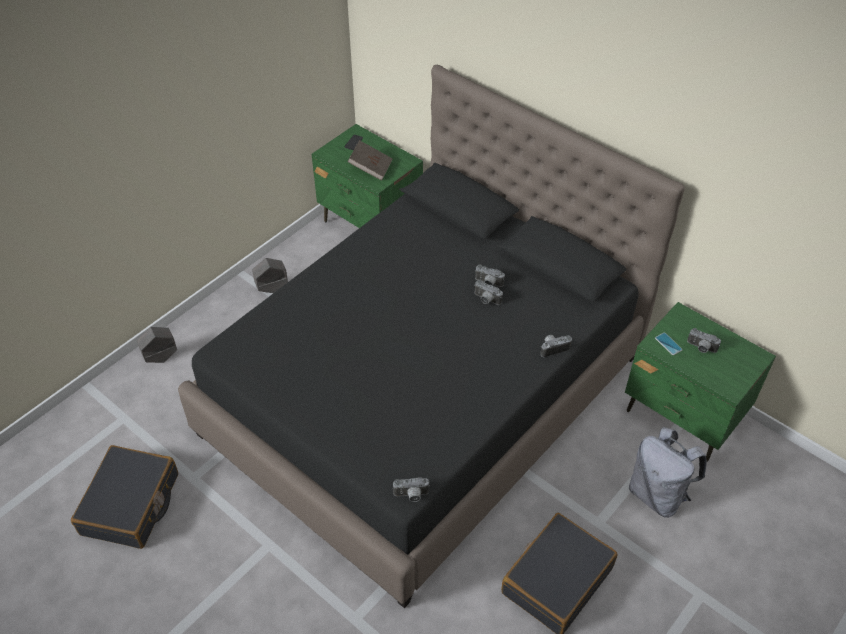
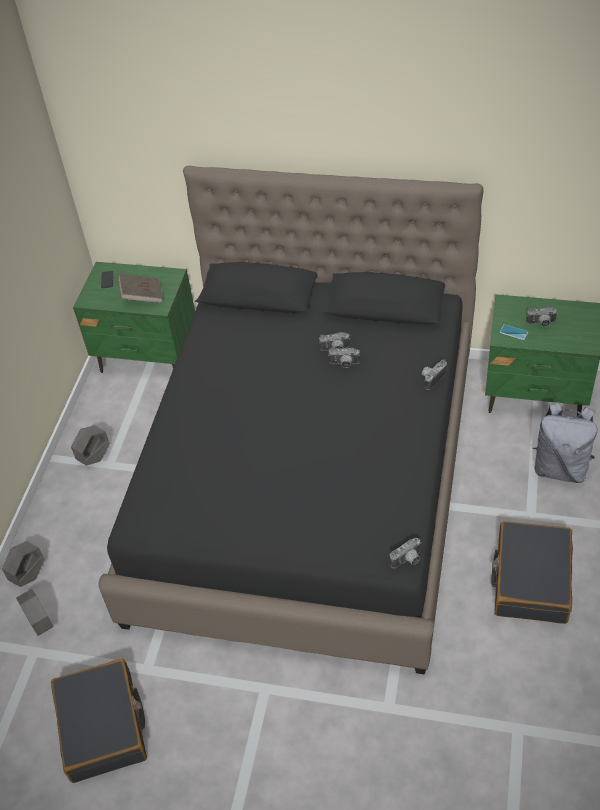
camera: 25 degrees left, 0 degrees up
none -> grey planter [16,589,53,636]

